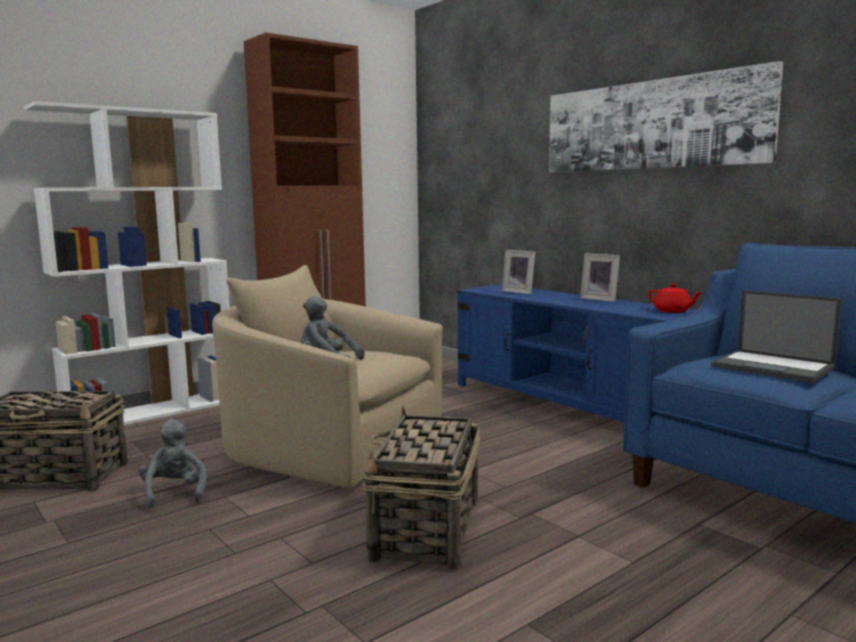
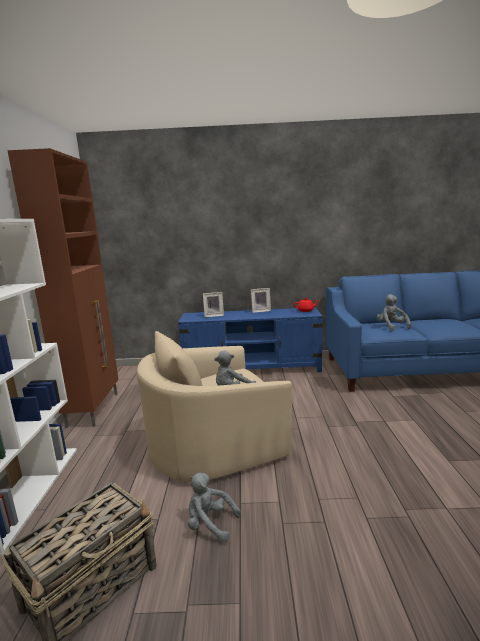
camera: 50 degrees left, 5 degrees up
basket [362,407,480,570] -> none
picture [549,61,783,172] -> none
laptop [711,290,842,383] -> grey plush toy [376,294,411,331]

